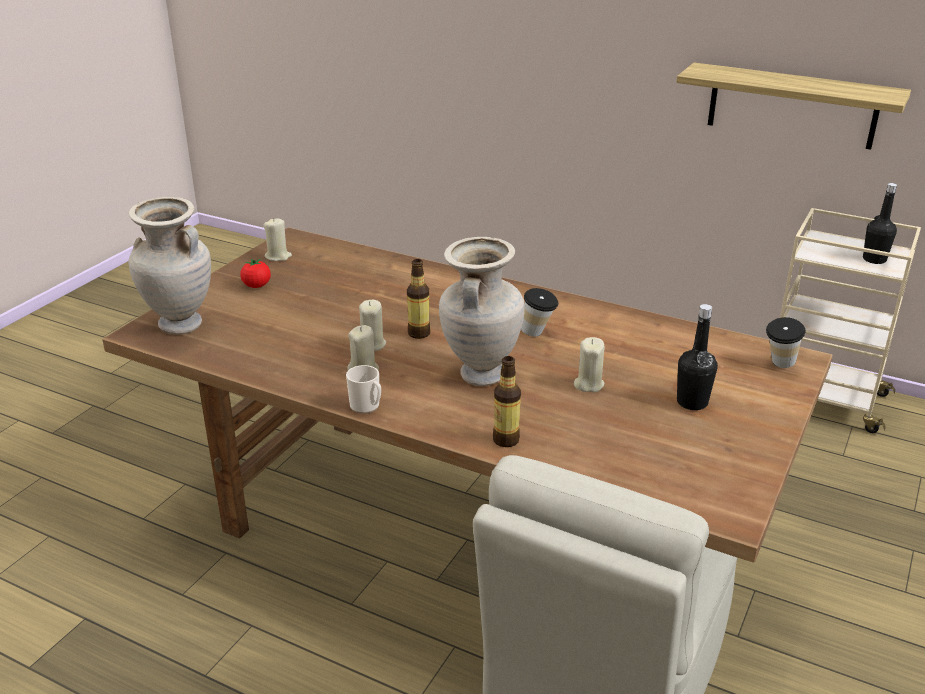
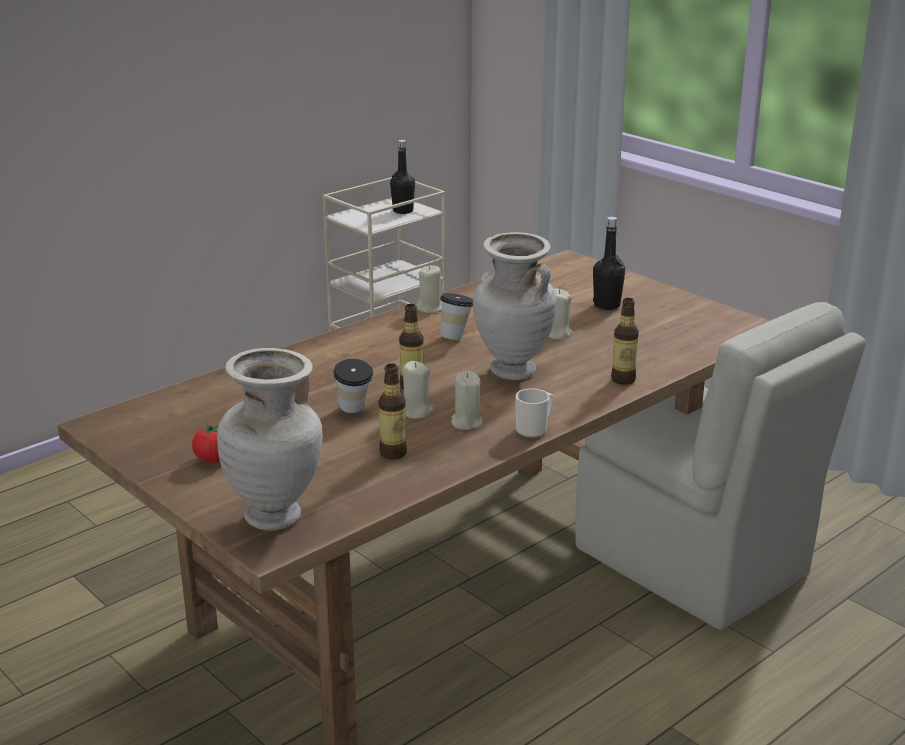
camera: 70 degrees left, 5 degrees down
beige candle [263,219,292,261] -> beige candle moved to [416,265,442,313]
shelf [676,63,911,150] -> none
cup [766,317,805,368] -> cup moved to [333,359,373,413]
none -> bottle [378,363,407,460]

